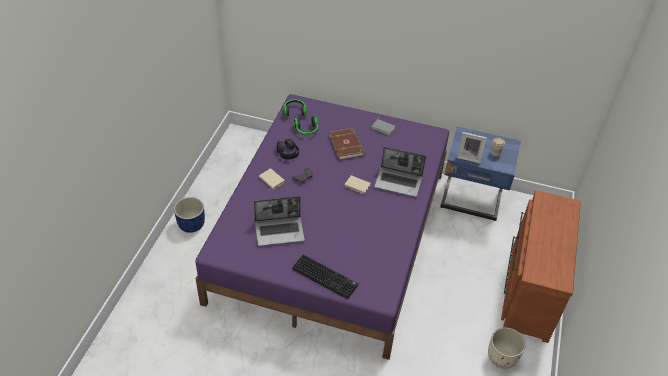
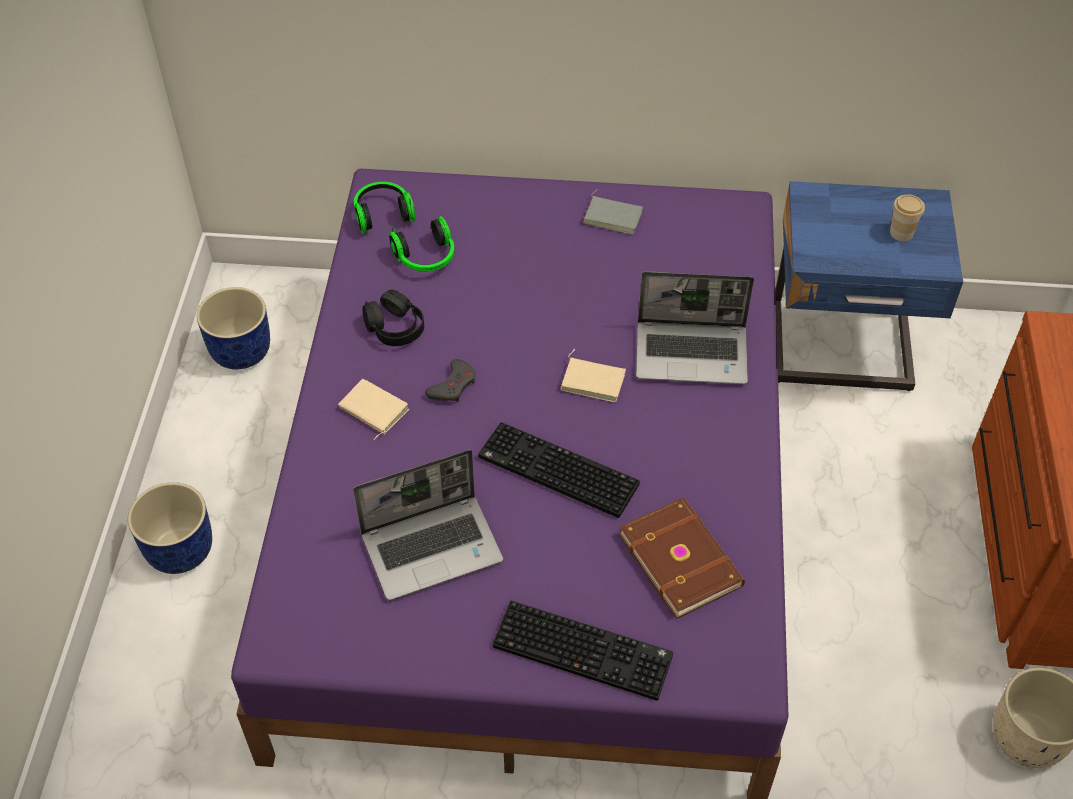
camera: 10 degrees left, 5 degrees up
brown book [329,128,365,160] -> brown book moved to [619,497,745,619]
picture frame [456,132,487,163] -> none
none -> blue planter [197,287,270,370]
none -> keyboard [478,422,640,518]

